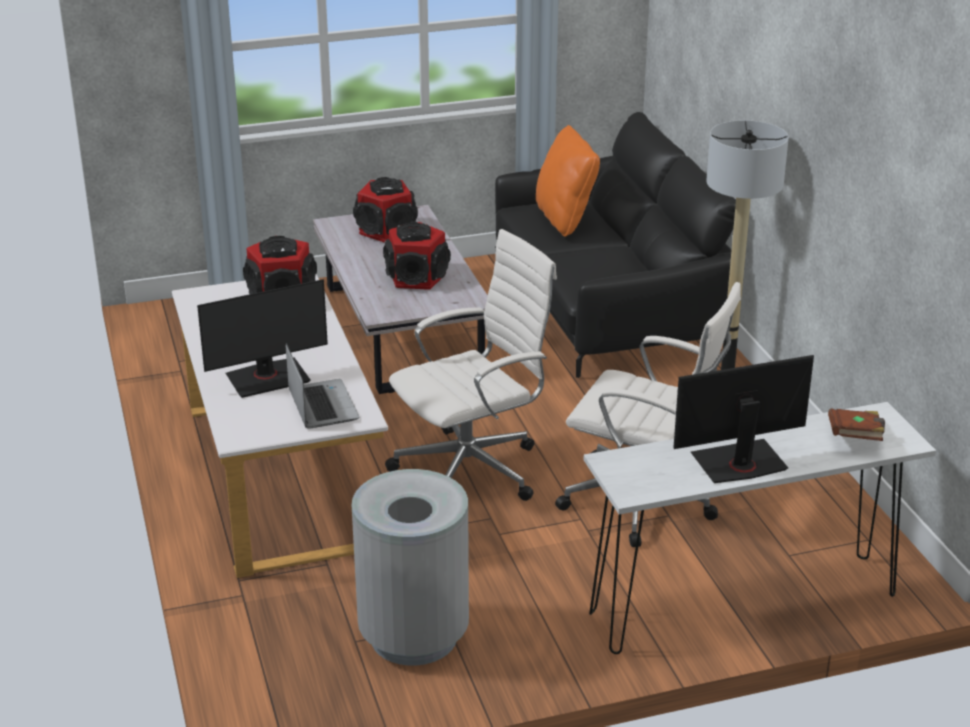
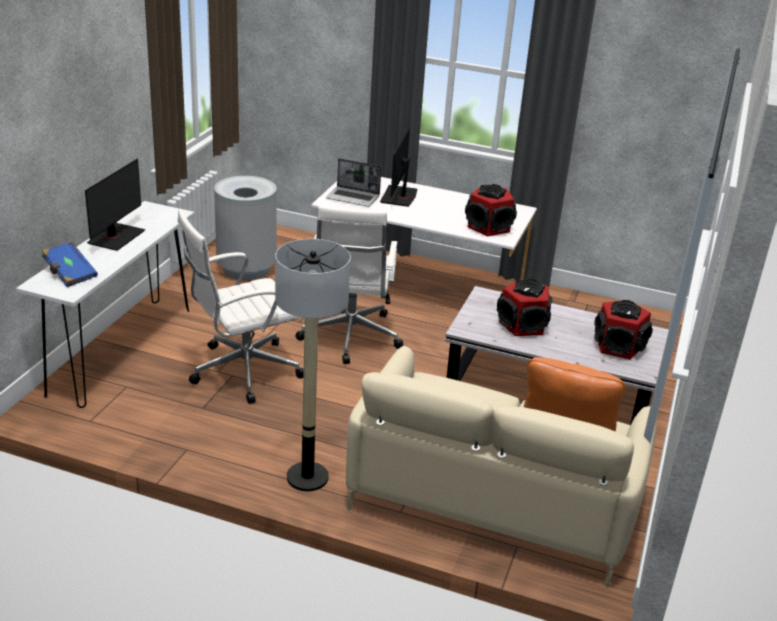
camera: 125 degrees right, 0 degrees up
black sofa [495,112,736,378] -> beige sofa [346,346,657,588]
brown book [828,408,885,441] -> blue book [42,242,98,287]

